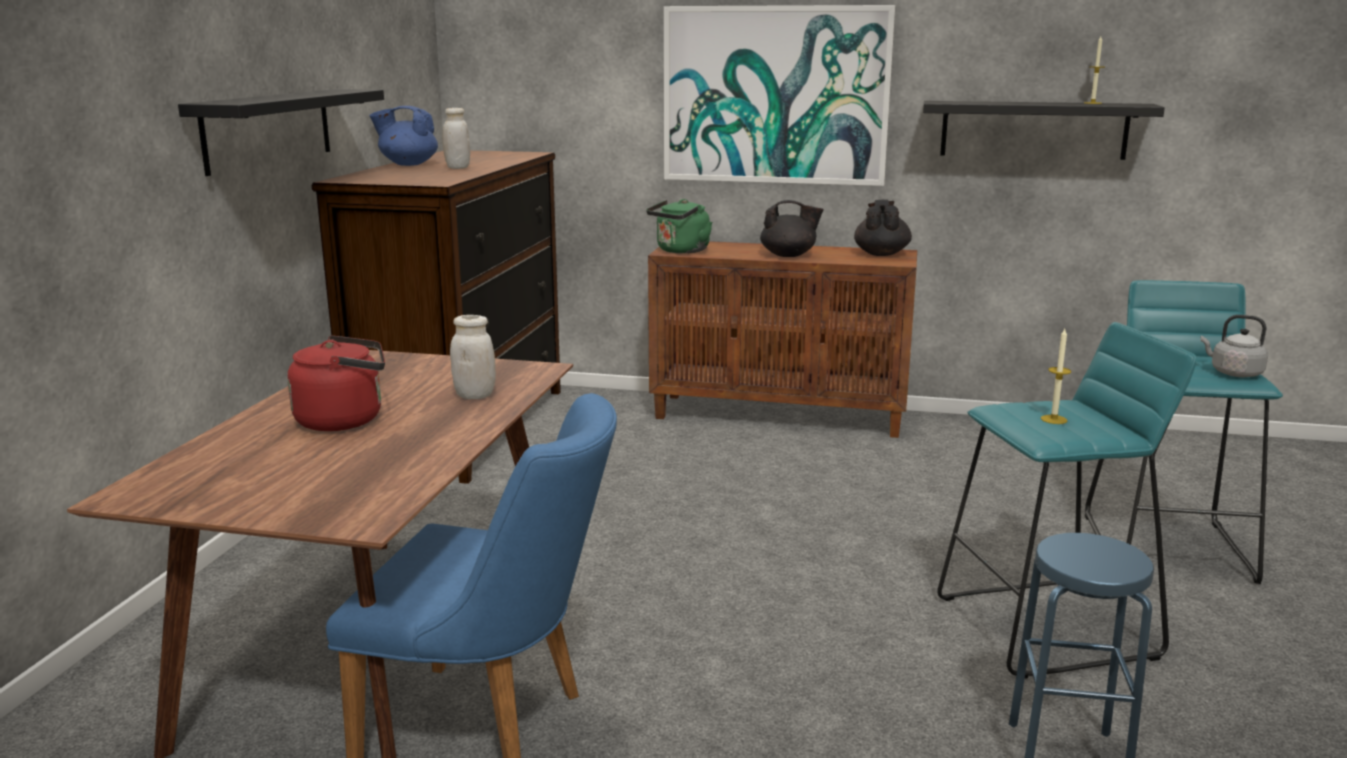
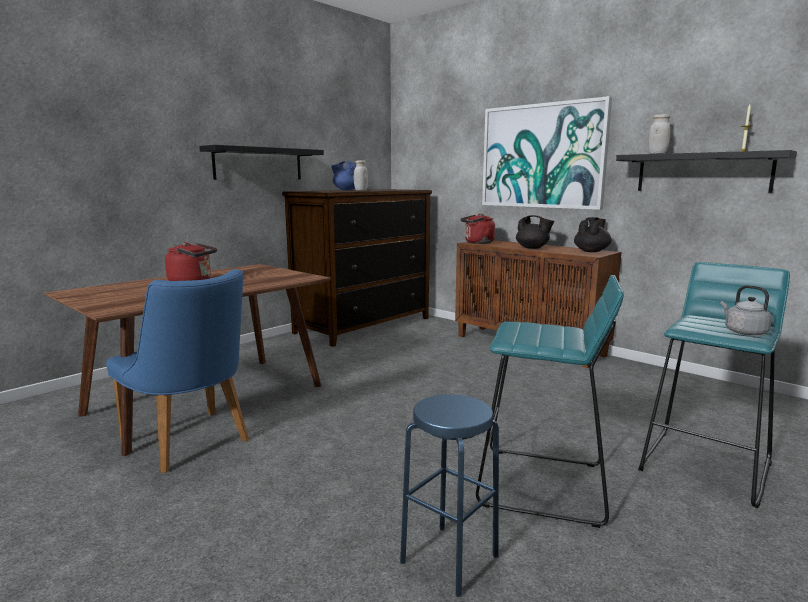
camera: 30 degrees right, 5 degrees down
white jar [450,315,496,399] -> white jar moved to [648,114,671,154]
green kettle [646,199,712,254] -> red kettle [461,214,495,244]
candle [1041,329,1071,424] -> none

